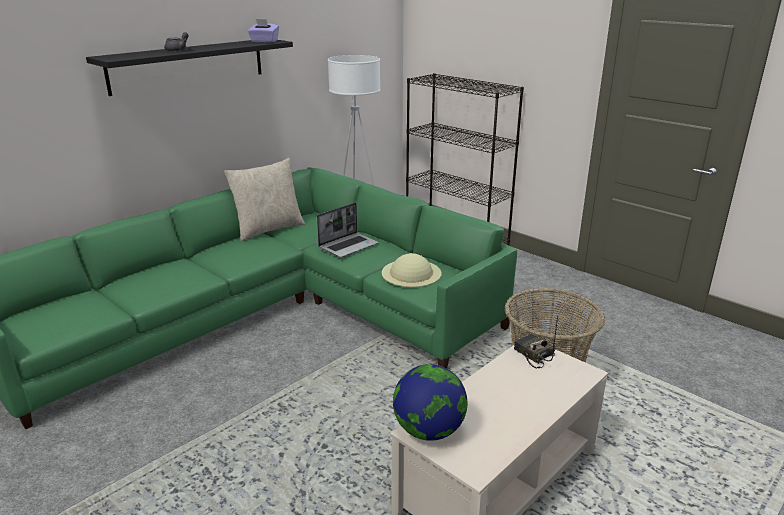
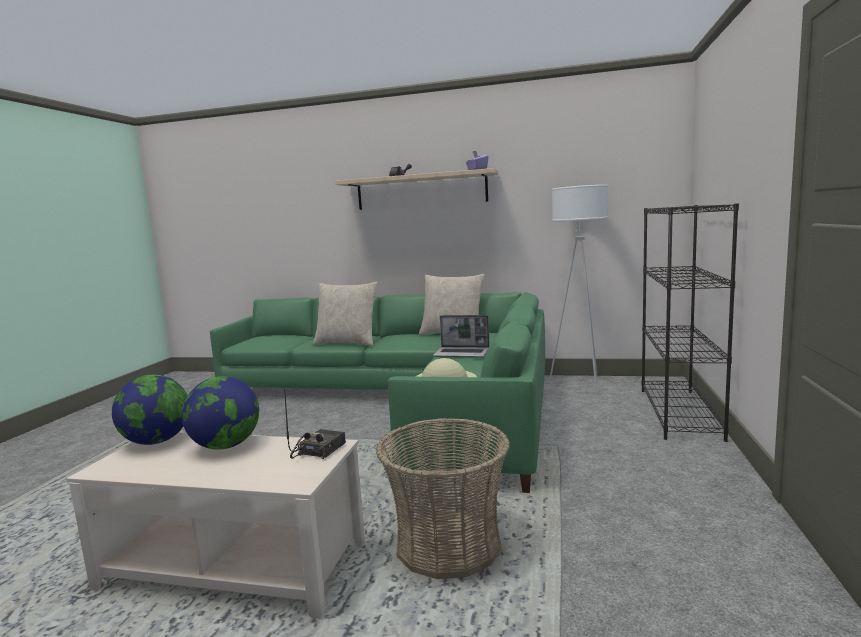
camera: 60 degrees right, 15 degrees down
black shelf [86,40,293,96] -> beige shelf [335,168,498,210]
none -> globe [182,376,259,450]
none -> beige pillow [313,282,378,346]

